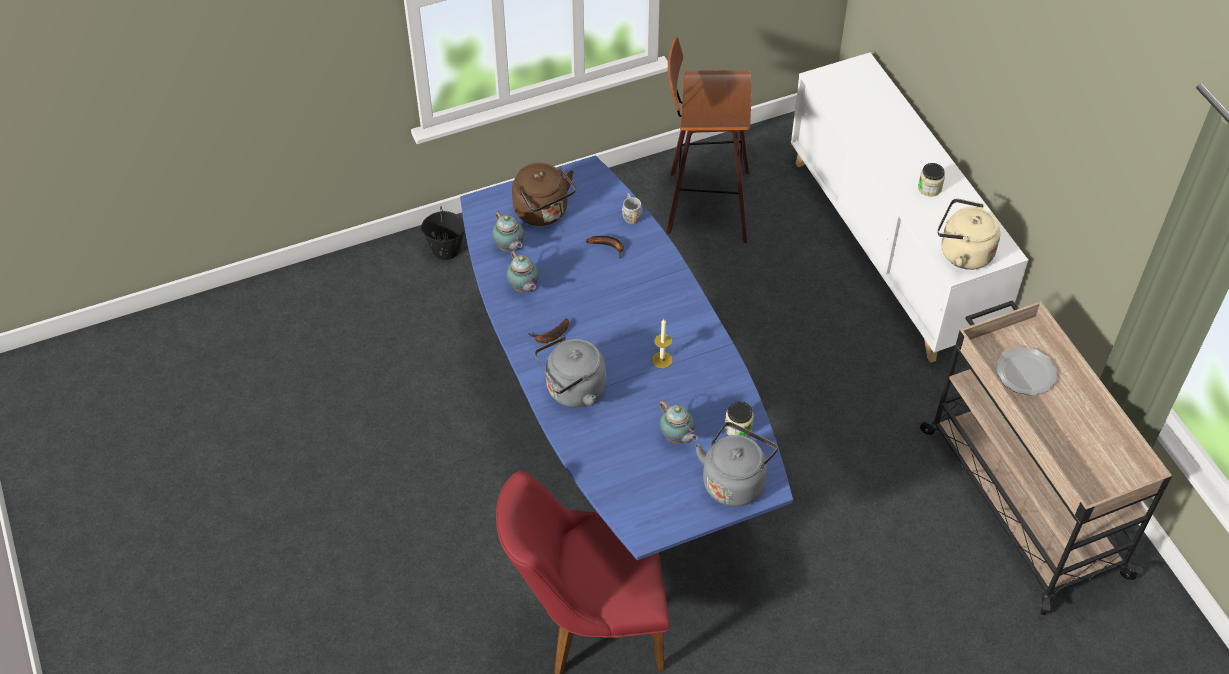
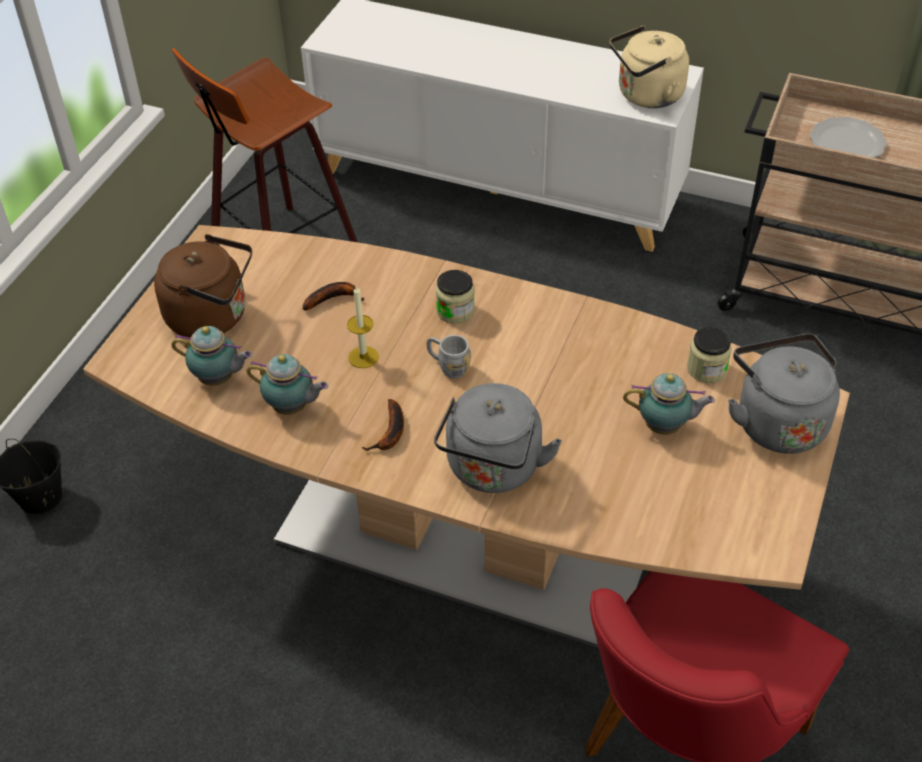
camera: 45 degrees left, 5 degrees down
blue dining table [460,155,793,560] -> brown dining table [83,225,850,648]
grey mug [622,193,642,224] -> grey mug moved to [427,335,471,378]
candle [652,319,673,368] -> candle moved to [347,285,379,368]
jar [918,163,945,197] -> jar moved to [436,270,475,323]

